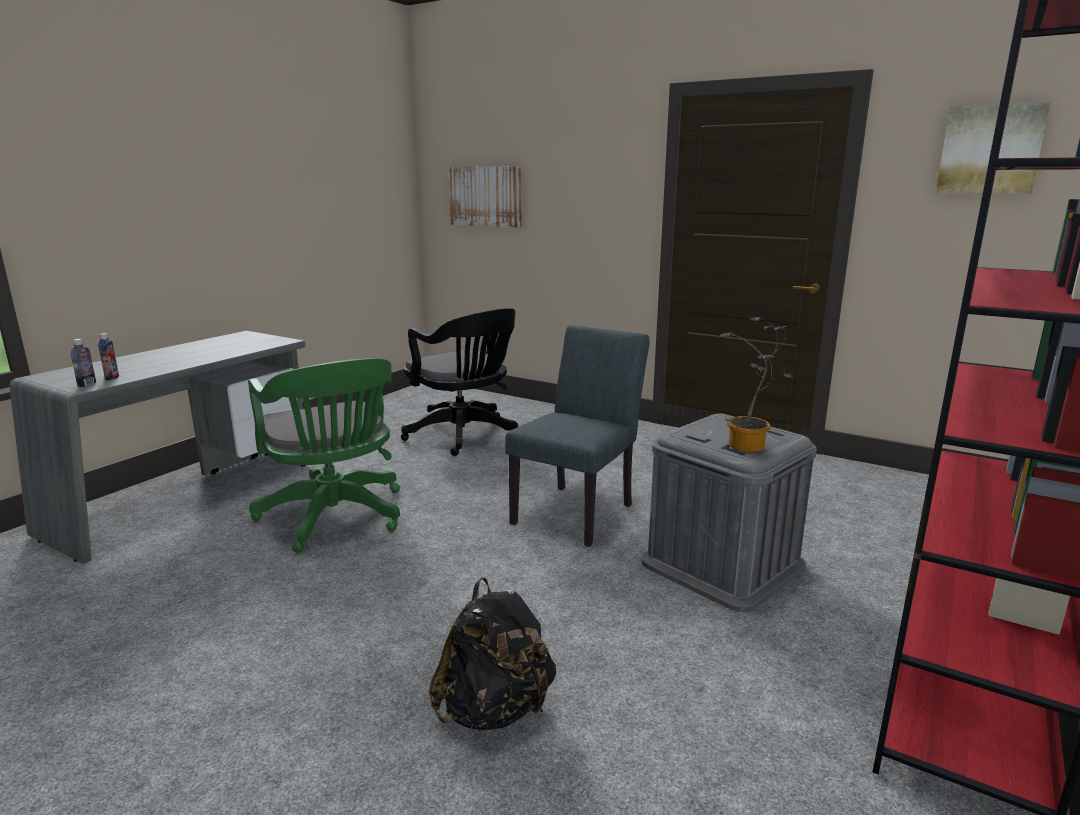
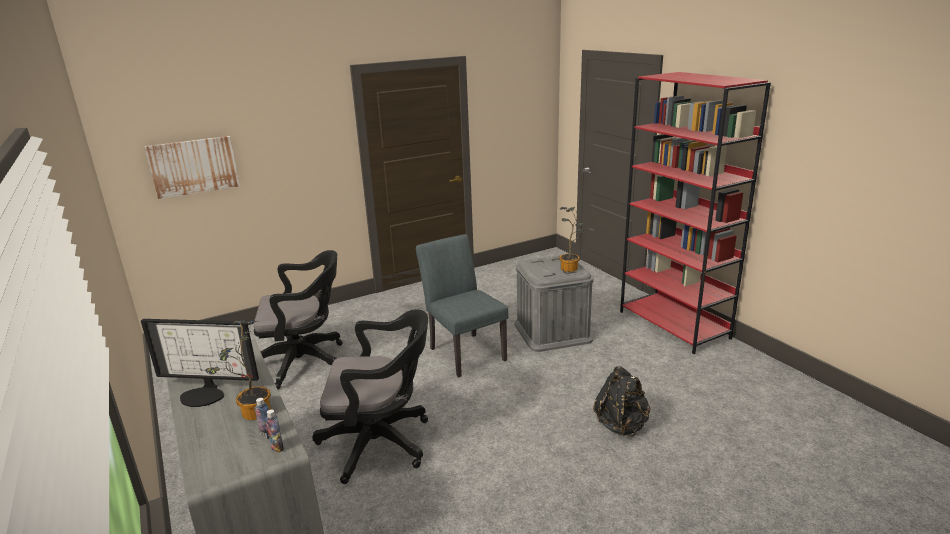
camera: 60 degrees left, 5 degrees up
green office chair [248,358,400,553] -> black office chair [312,309,428,484]
picture [936,101,1051,194] -> none
none -> monitor [141,319,259,407]
none -> potted plant [205,320,271,420]

